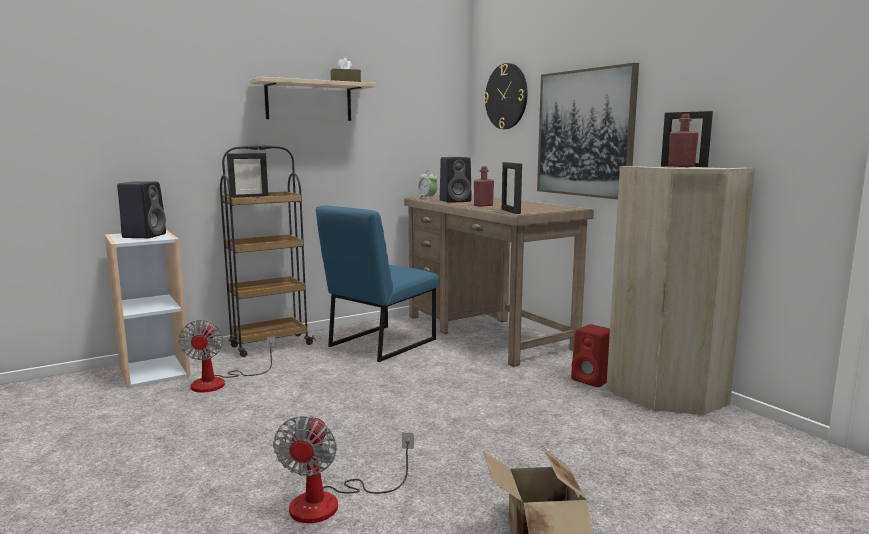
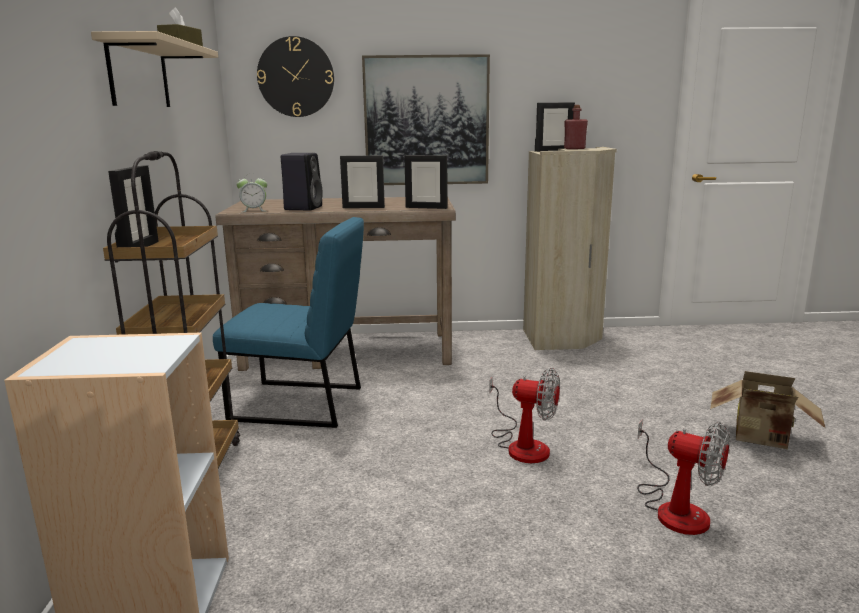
camera: 60 degrees left, 5 degrees up
black speaker [117,181,166,238] -> none
fan [179,320,275,393] -> fan moved to [489,368,560,463]
blue chair [316,206,439,362] -> blue chair turned 60 degrees counterclockwise [213,217,364,428]
red bottle [474,166,494,207] -> picture frame [340,155,385,208]
red speaker [571,324,610,387] -> none

